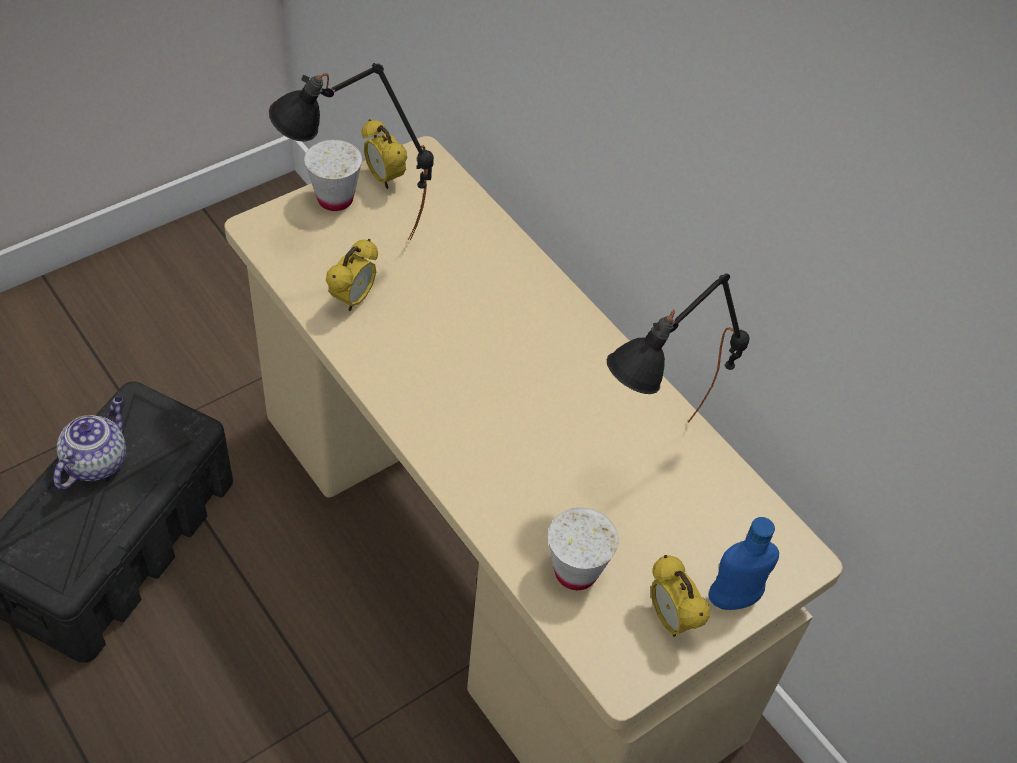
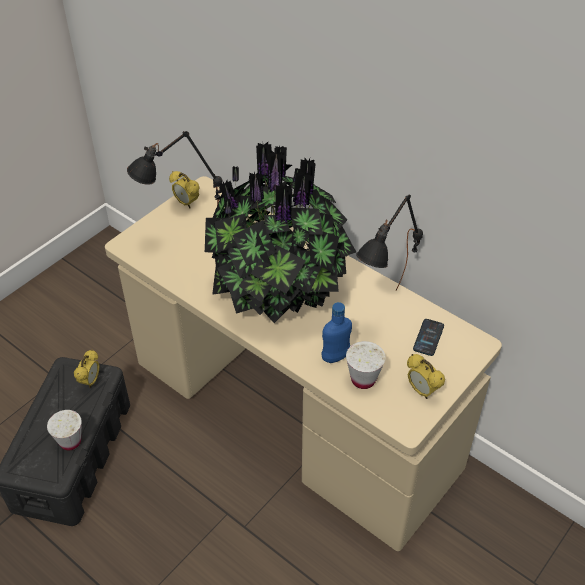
camera: 10 degrees left, 5 degrees down
teapot [53,396,126,489] -> none
white cup [304,140,362,211] -> white cup moved to [47,410,82,450]
alarm clock [326,239,378,311] -> alarm clock moved to [74,349,99,388]
blue bottle [709,517,779,610] -> blue bottle moved to [322,302,352,363]
none -> potted plant [205,142,356,323]
none -> phone [413,319,444,356]

